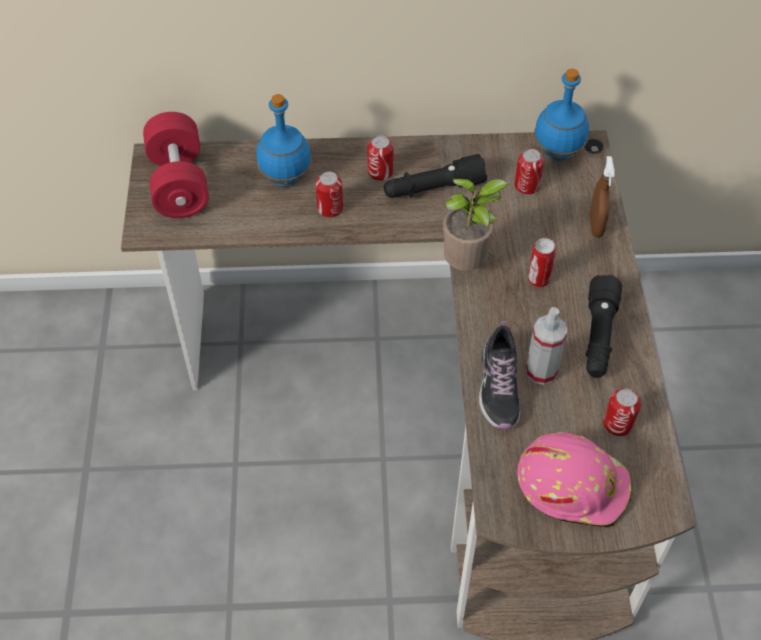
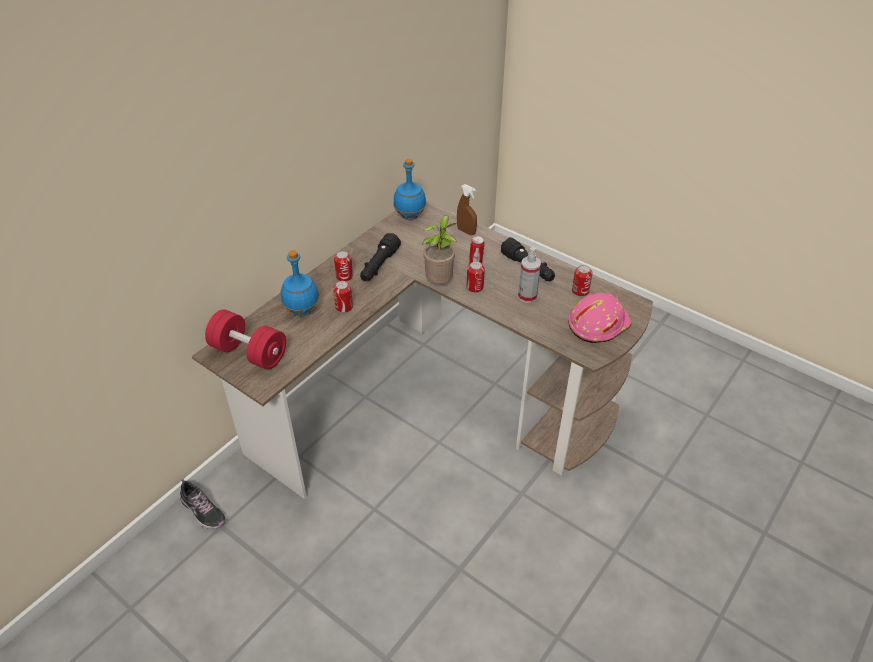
camera: 50 degrees left, 10 degrees down
shoe [479,321,520,429] -> shoe moved to [180,479,226,529]
can [514,149,544,195] -> can moved to [467,261,485,293]

